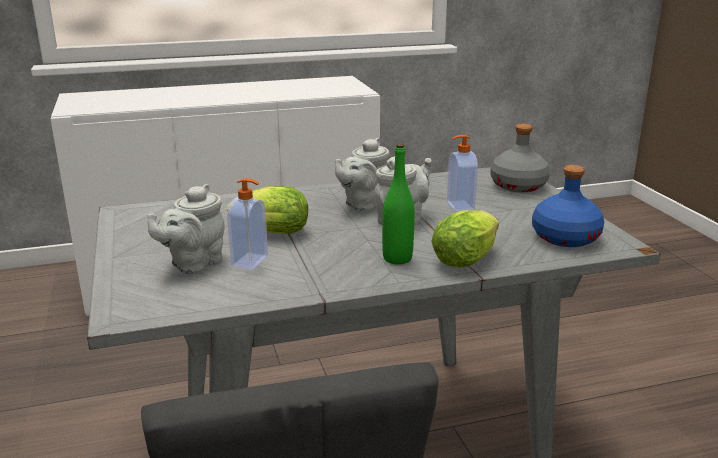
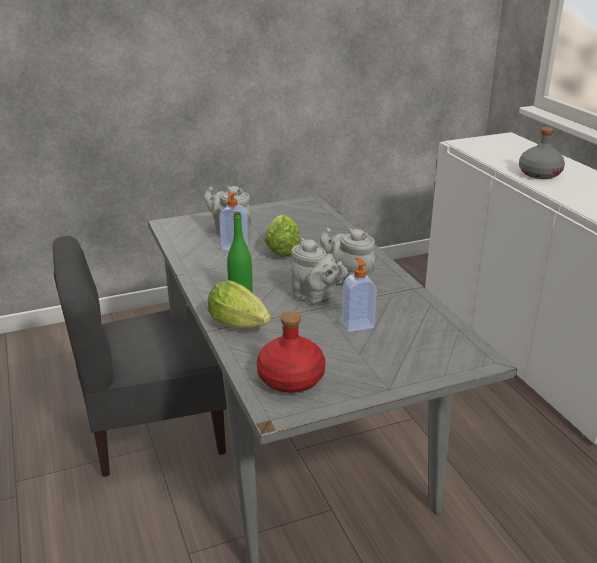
camera: 85 degrees right, 5 degrees up
grey bottle [490,124,550,192] -> grey bottle moved to [519,127,565,179]
blue bottle [532,165,604,247] -> red bottle [257,312,326,393]

